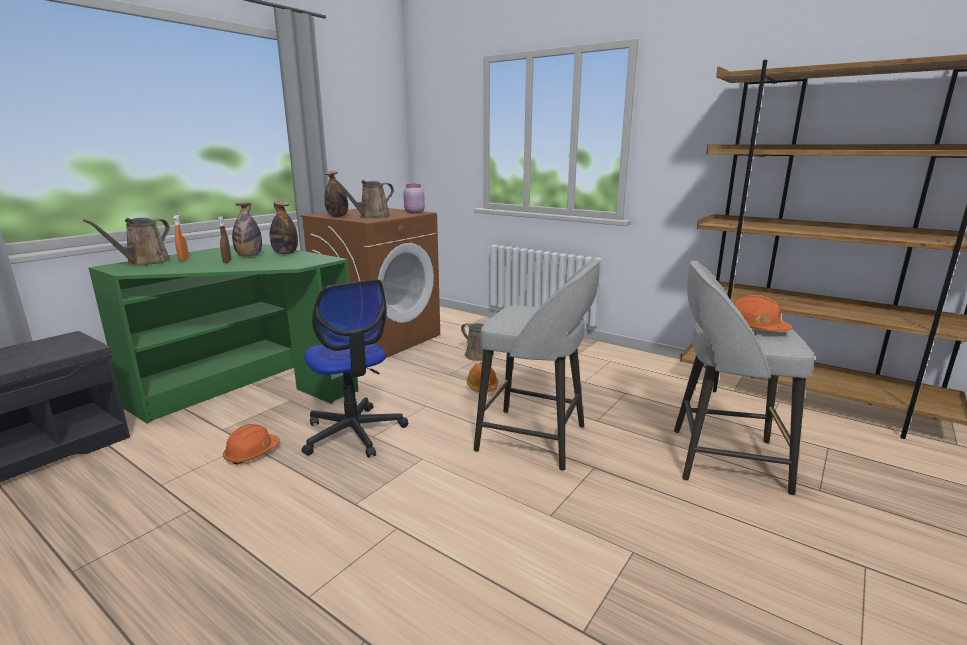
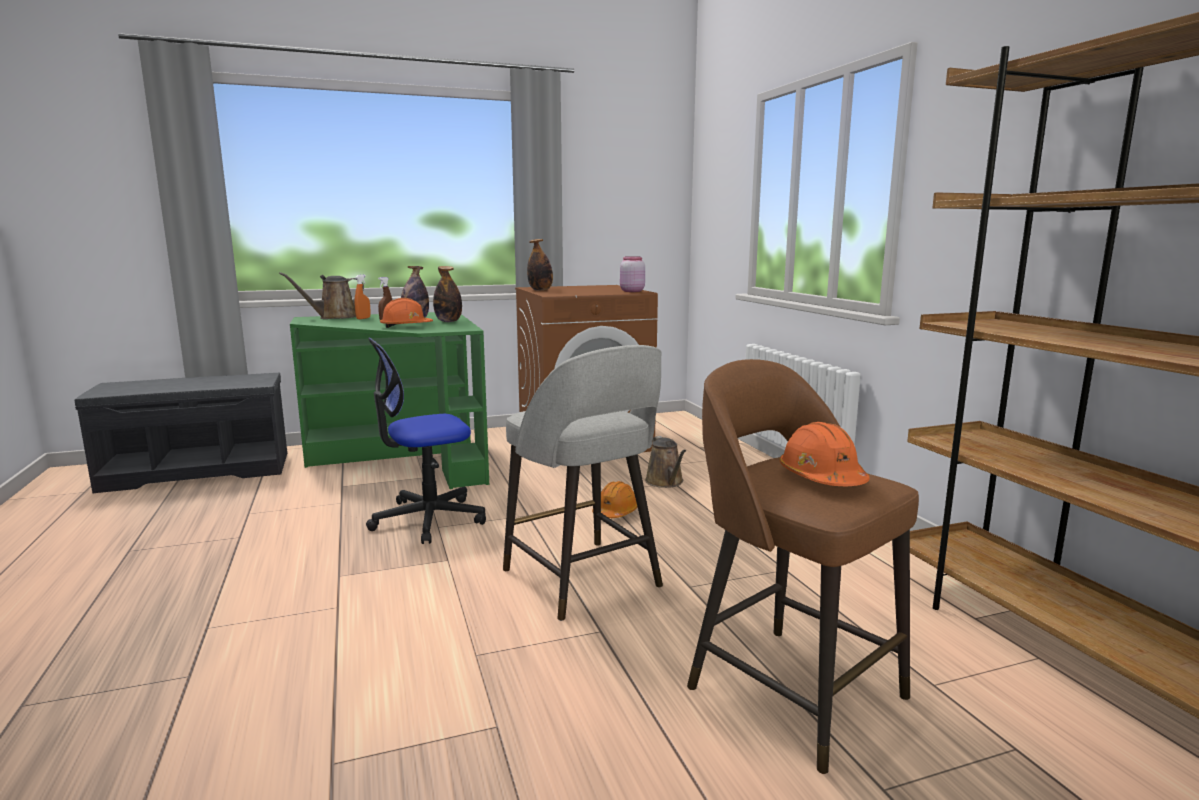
camera: 35 degrees right, 5 degrees down
orange hard hat [223,424,280,464] -> orange hard hat moved to [380,298,433,328]
office chair [302,279,408,458] -> office chair turned 60 degrees clockwise [366,338,486,544]
brown watering can [332,178,394,218] -> none
grey stool [674,260,814,495] -> brown stool [687,359,919,774]

